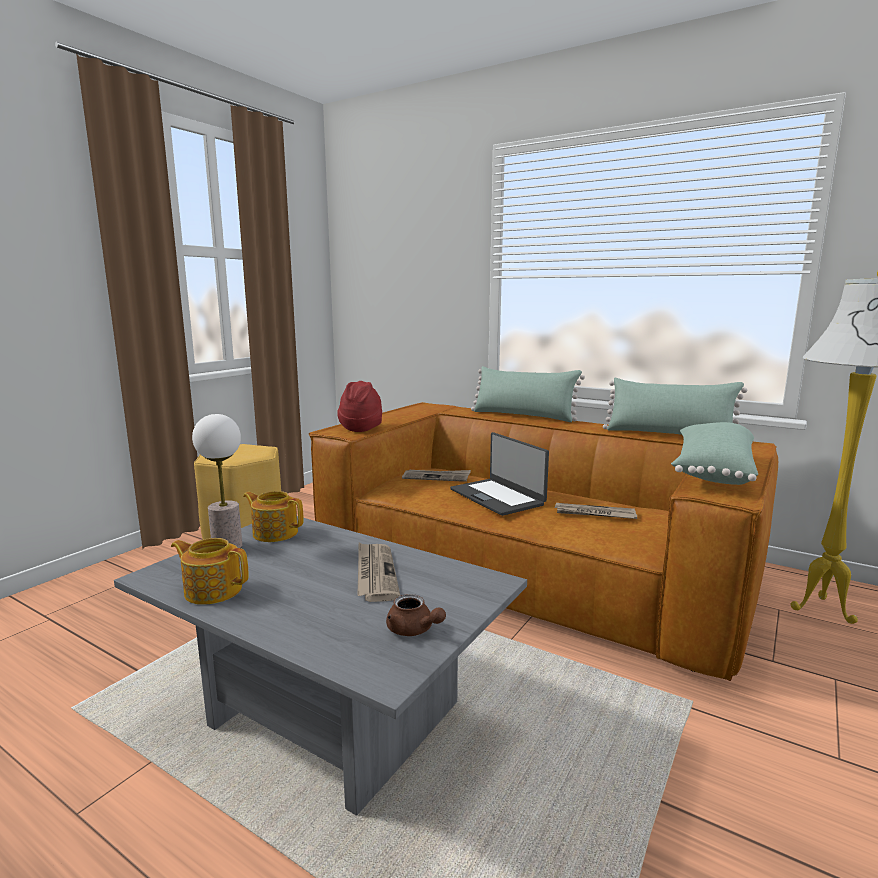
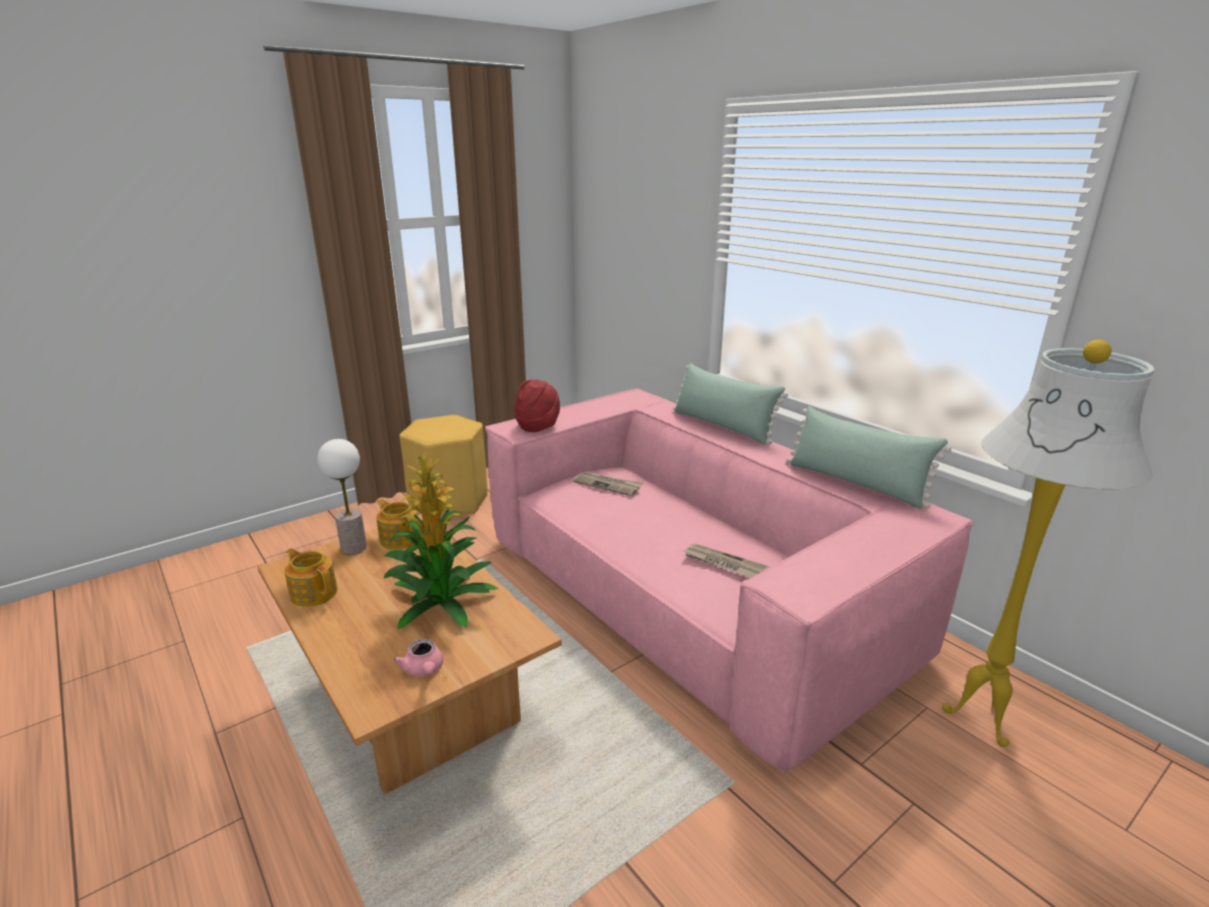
camera: 20 degrees right, 10 degrees up
grey coffee table [114,516,527,816] -> brown coffee table [257,514,562,795]
brown sofa [309,402,778,681] -> pink sofa [485,388,973,773]
newspaper [357,543,400,602] -> potted plant [384,448,498,629]
brown teapot [386,594,446,636] -> pink teapot [393,639,443,677]
laptop [450,432,549,516] -> none
green pillow [671,422,758,485] -> none

